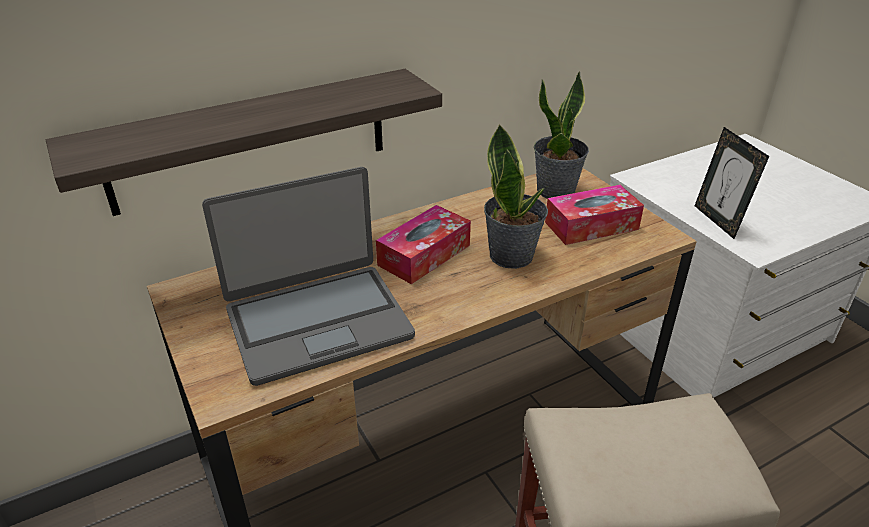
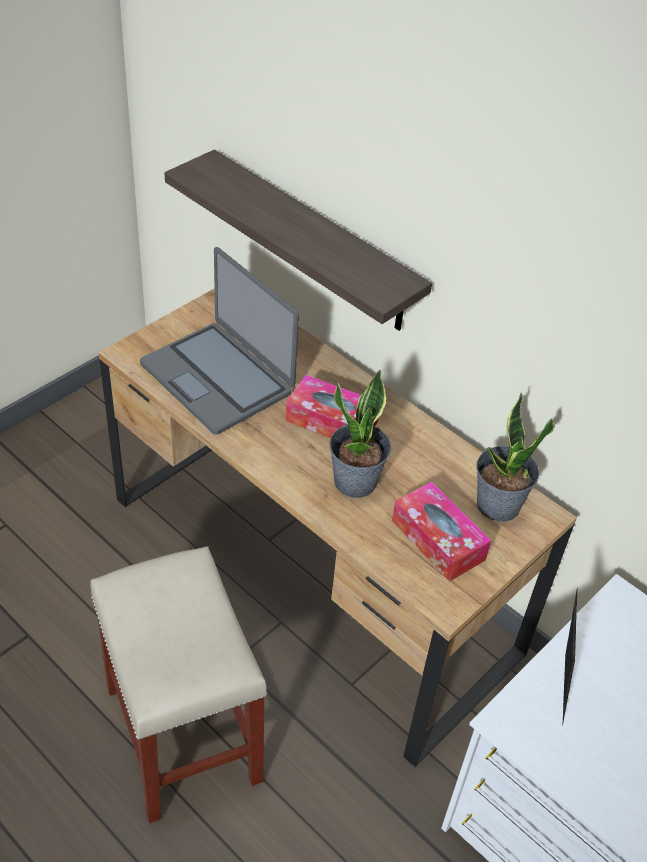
camera: 70 degrees right, 10 degrees up
picture frame [695,127,769,239] -> picture frame turned 135 degrees clockwise [562,591,577,726]

